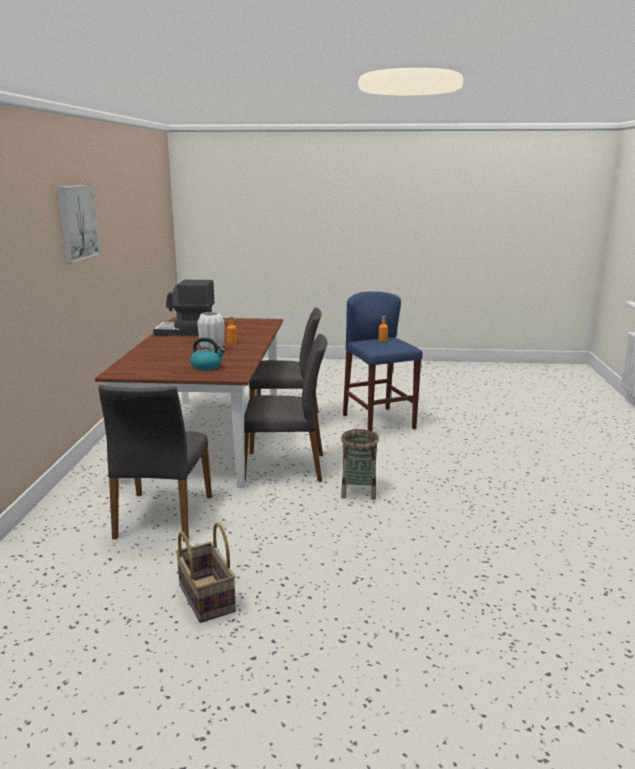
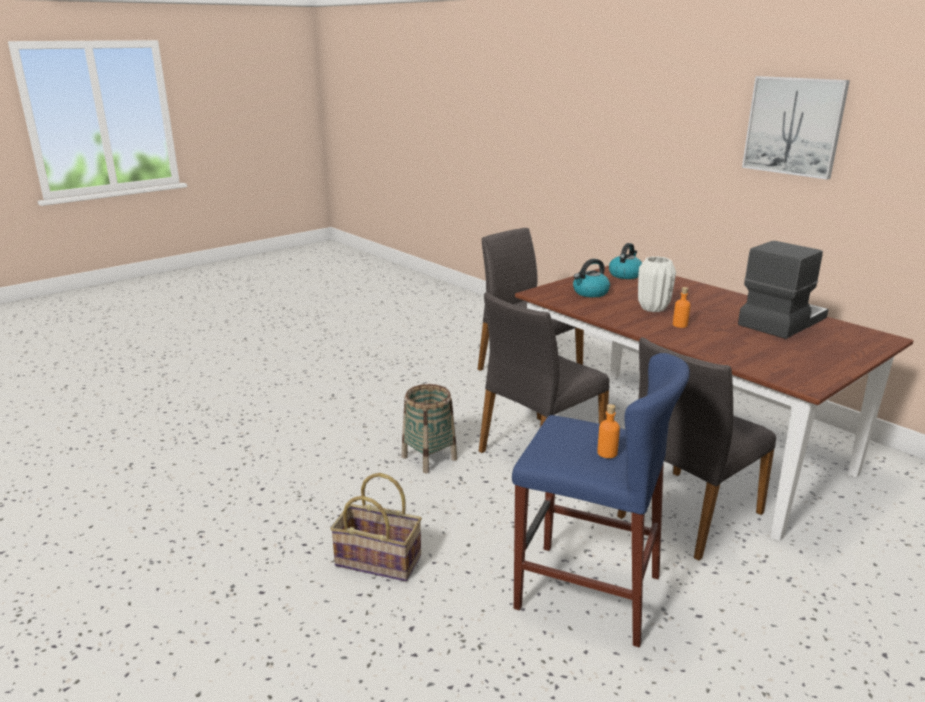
camera: 135 degrees right, 5 degrees up
basket [176,522,236,623] -> basket moved to [330,473,422,581]
none -> kettle [609,243,642,279]

